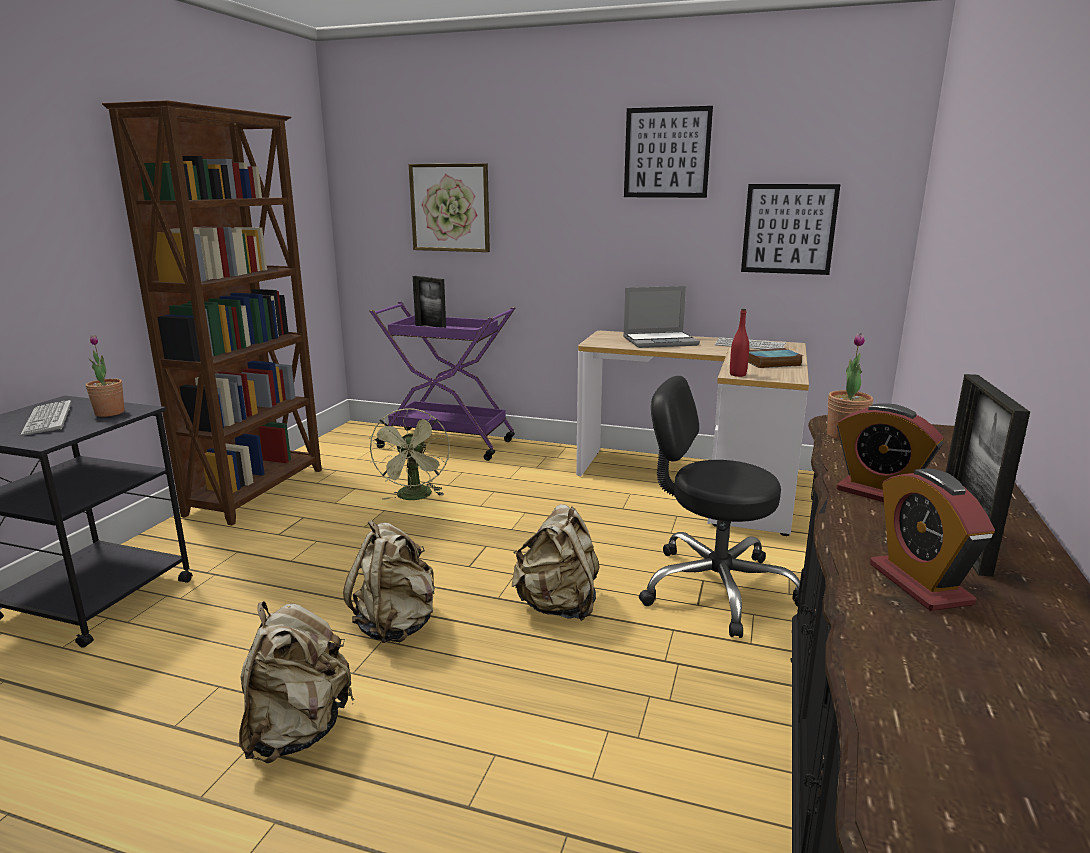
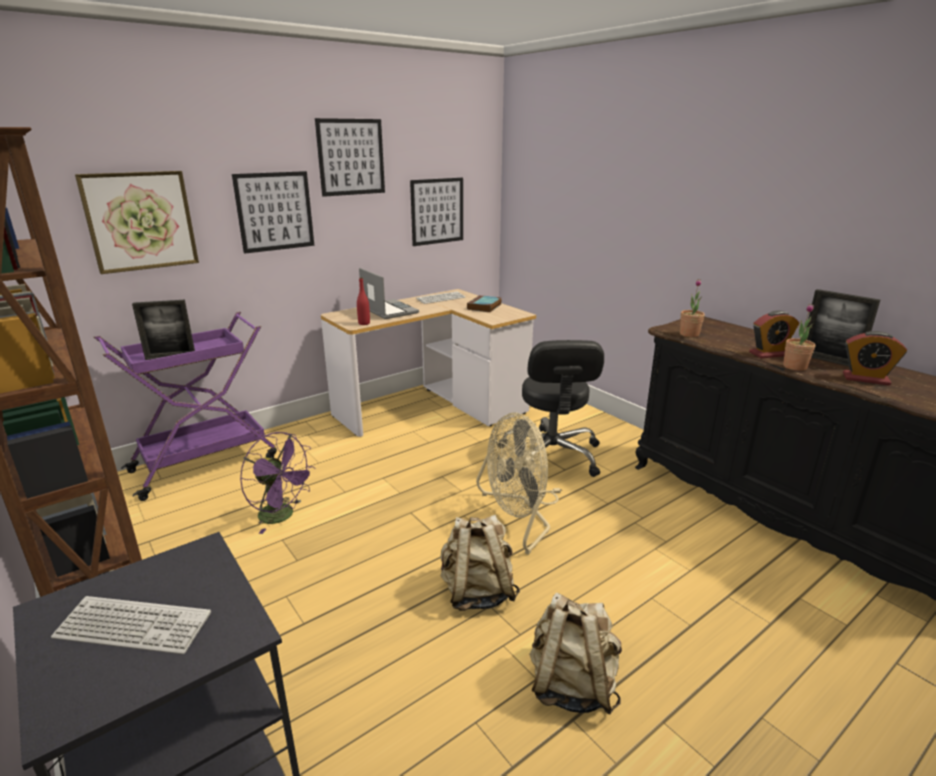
camera: 55 degrees left, 5 degrees up
potted plant [86,335,125,417] -> potted plant moved to [783,304,815,371]
green fan [370,408,450,500] -> purple fan [240,432,316,534]
beige backpack [512,504,599,621] -> beige fan [476,412,562,555]
laptop [623,286,700,348] -> laptop turned 60 degrees counterclockwise [359,268,419,319]
black office chair [639,376,800,638] -> black office chair turned 60 degrees counterclockwise [497,340,604,477]
red bottle [730,309,749,377] -> red bottle moved to [357,277,370,325]
none -> picture [232,171,315,254]

